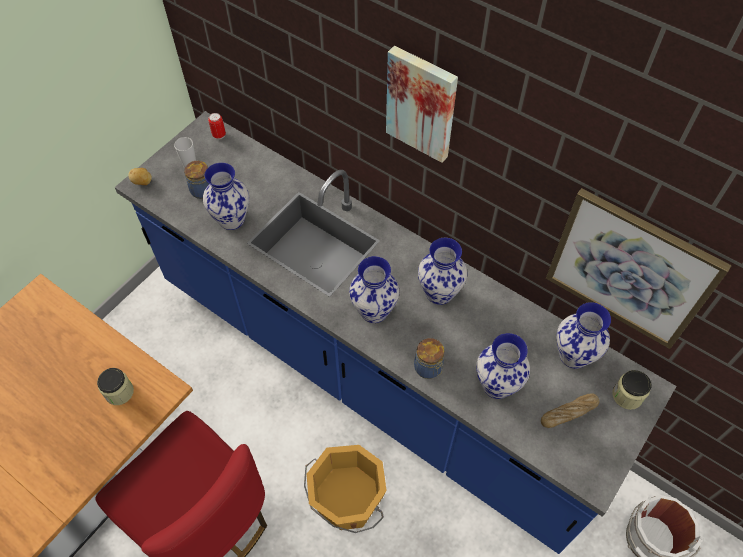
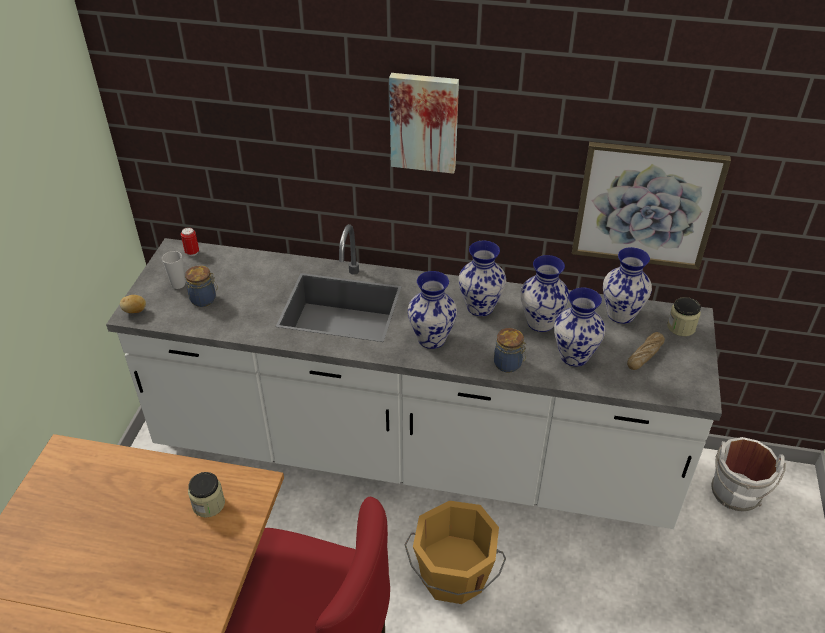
camera: 25 degrees left, 15 degrees down
blue counter [115,111,676,554] -> white counter [106,224,722,529]
vase [203,163,249,230] -> vase moved to [520,255,569,332]

